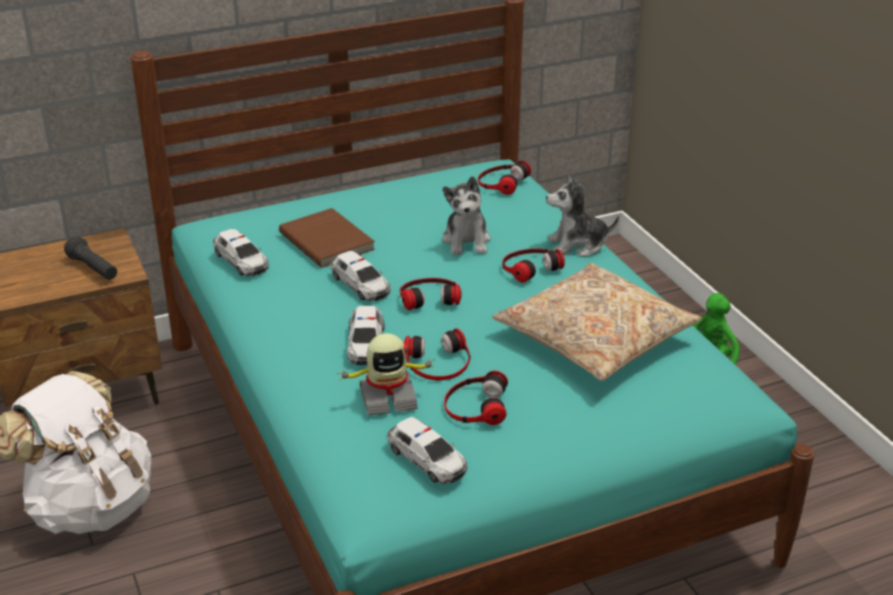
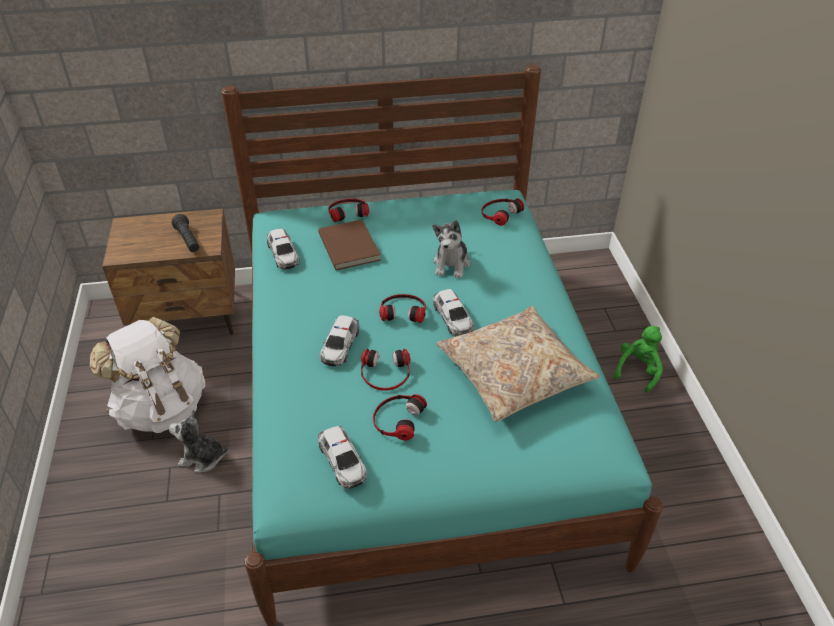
camera: 15 degrees right, 10 degrees up
toy car [331,251,390,301] -> toy car moved to [433,289,474,336]
toy robot [337,333,435,416] -> none
headphones [502,249,565,282] -> headphones moved to [328,199,369,222]
plush toy [546,175,619,257] -> plush toy moved to [169,409,229,473]

